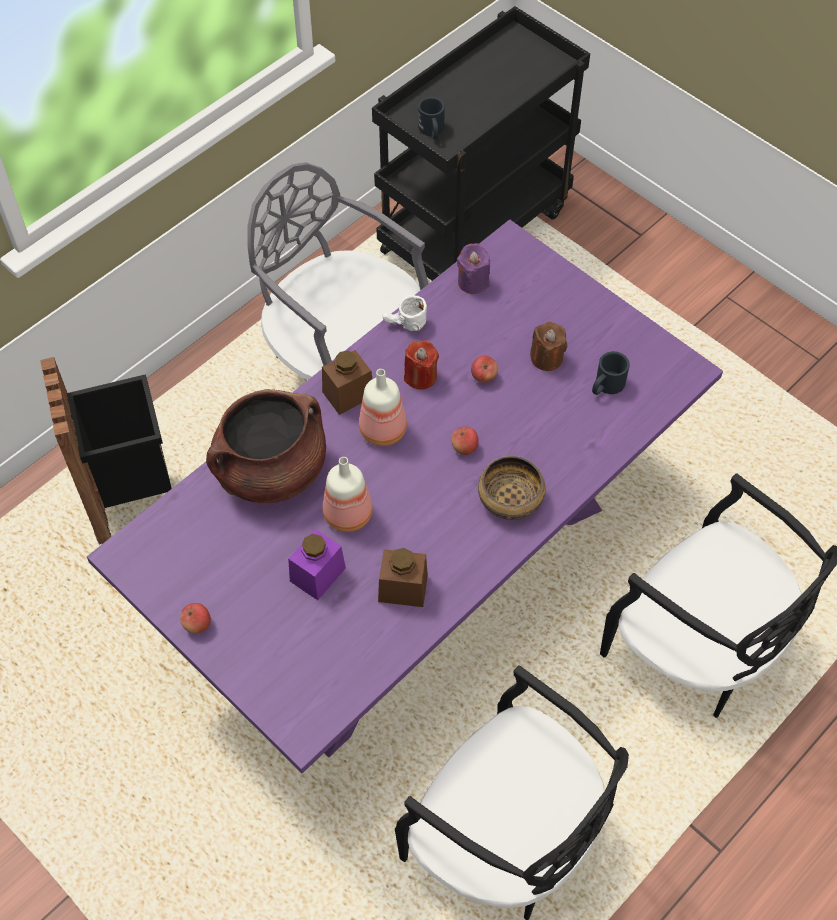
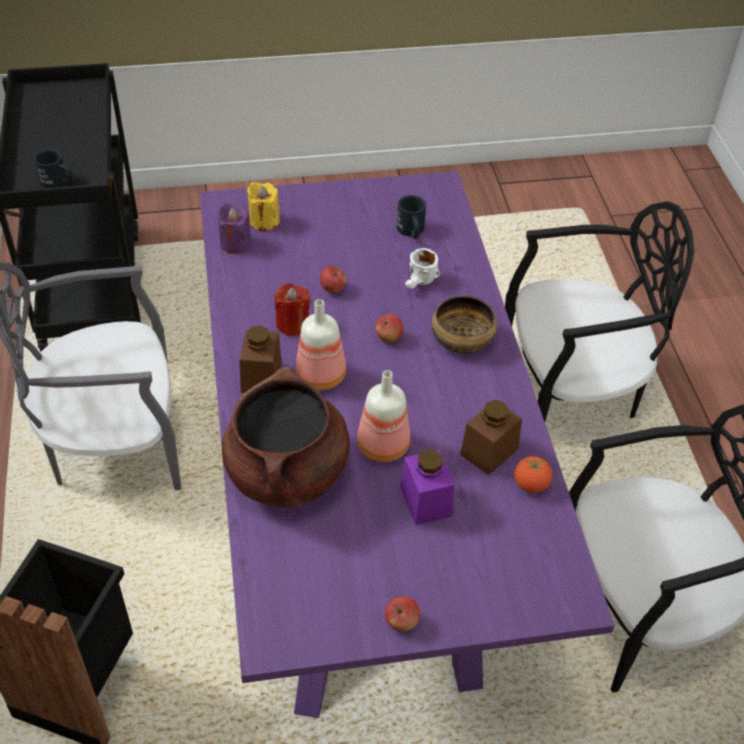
camera: 55 degrees left, 10 degrees down
white mug [382,295,427,331] -> white mug moved to [405,248,441,289]
brown candle [530,322,567,371] -> none
none -> yellow candle [247,182,280,231]
none -> tomato [514,456,552,493]

